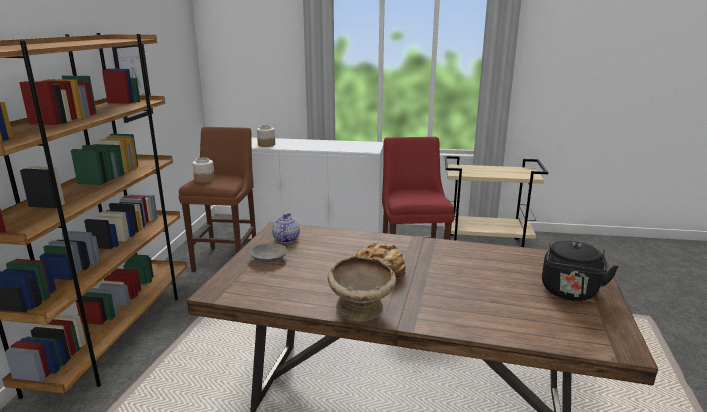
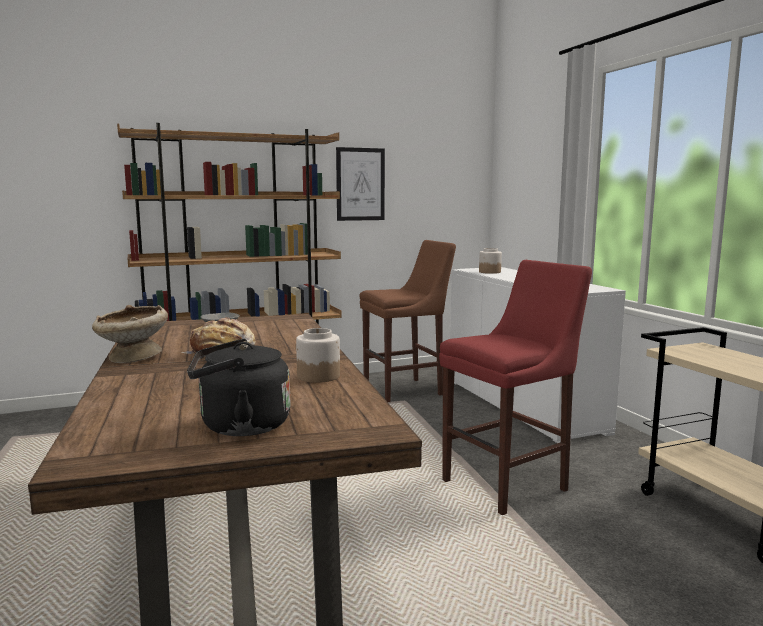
camera: 60 degrees right, 10 degrees down
jar [192,157,215,183] -> jar moved to [296,328,340,383]
teapot [272,213,300,243] -> none

